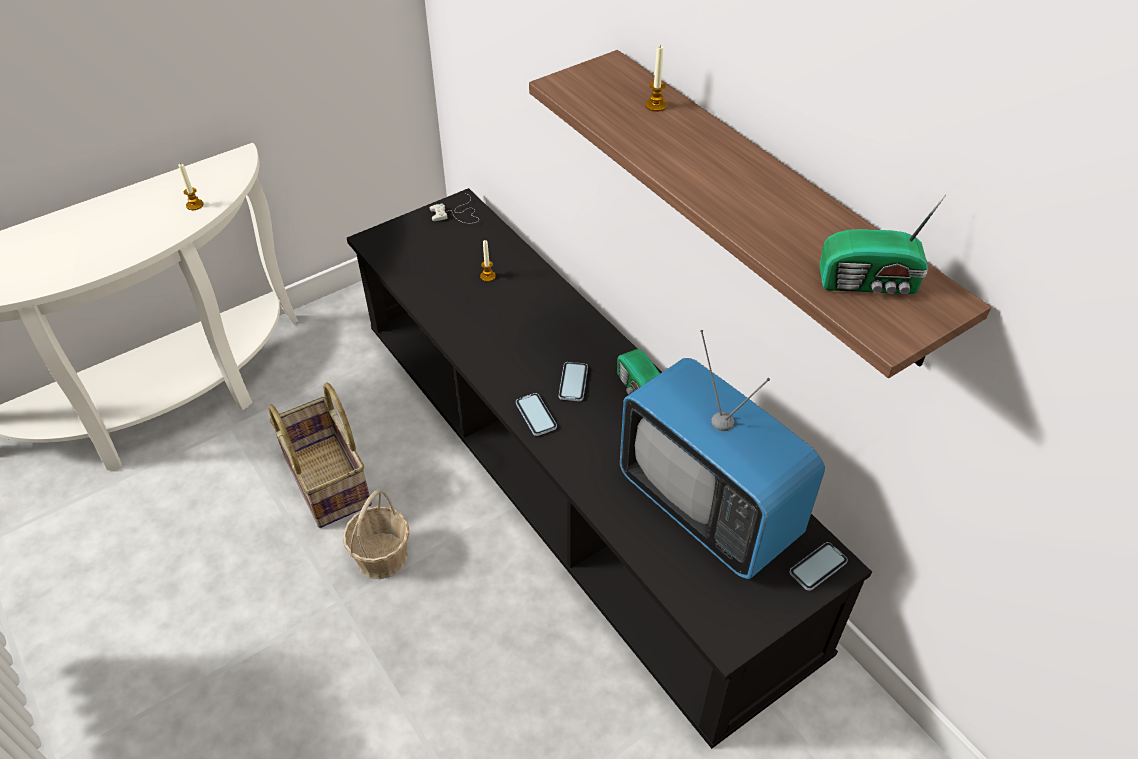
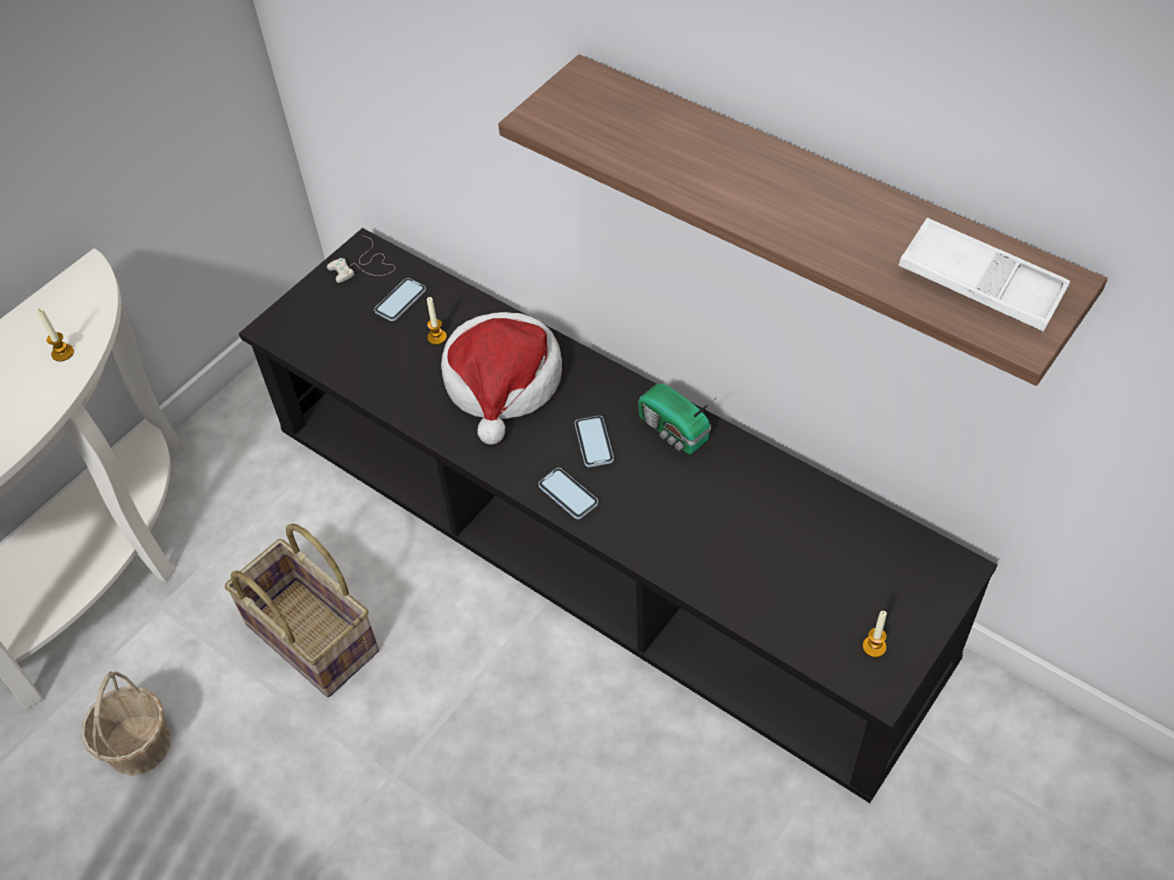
camera: 15 degrees left, 5 degrees up
basket [343,489,410,579] -> basket moved to [82,671,171,776]
television [620,330,825,579] -> none
candle [645,45,667,112] -> candle moved to [863,611,887,657]
phone [789,542,848,591] -> phone moved to [374,278,426,321]
radio [819,195,946,294] -> white tray [898,218,1070,332]
none -> hat [441,312,562,445]

